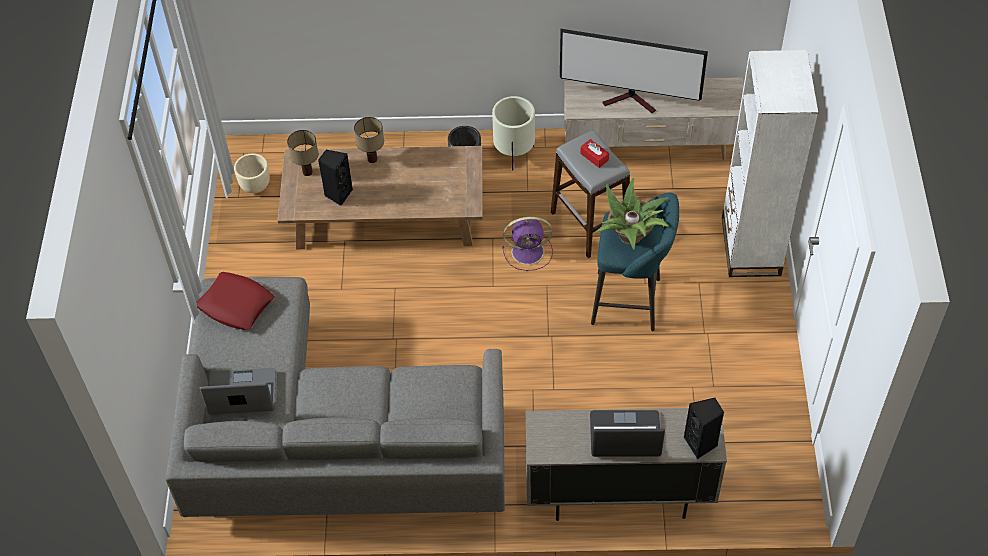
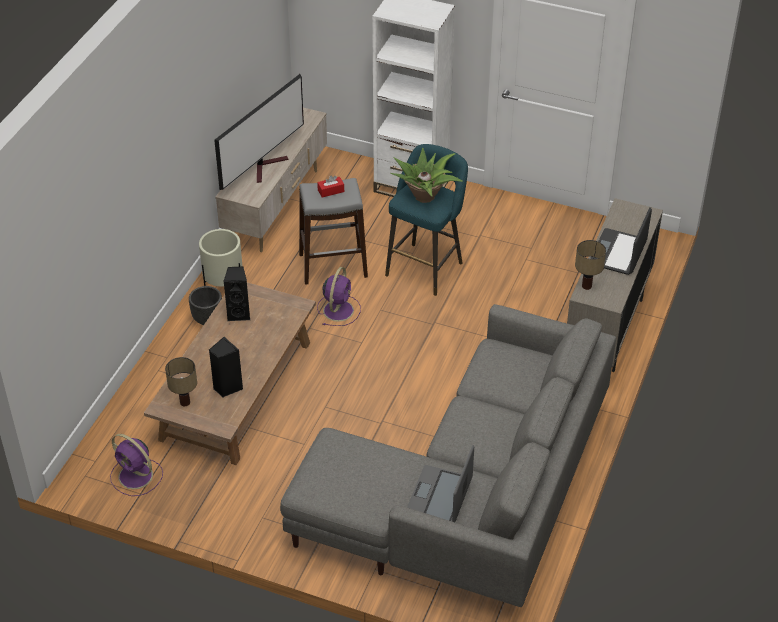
camera: 70 degrees left, 10 degrees down
red pillow [196,272,275,330] -> none
beige planter [234,153,270,193] -> purple fan [110,434,163,496]
table lamp [354,117,384,163] -> table lamp moved to [575,240,606,290]
black speaker [684,398,724,459] -> black speaker moved to [223,266,250,321]

